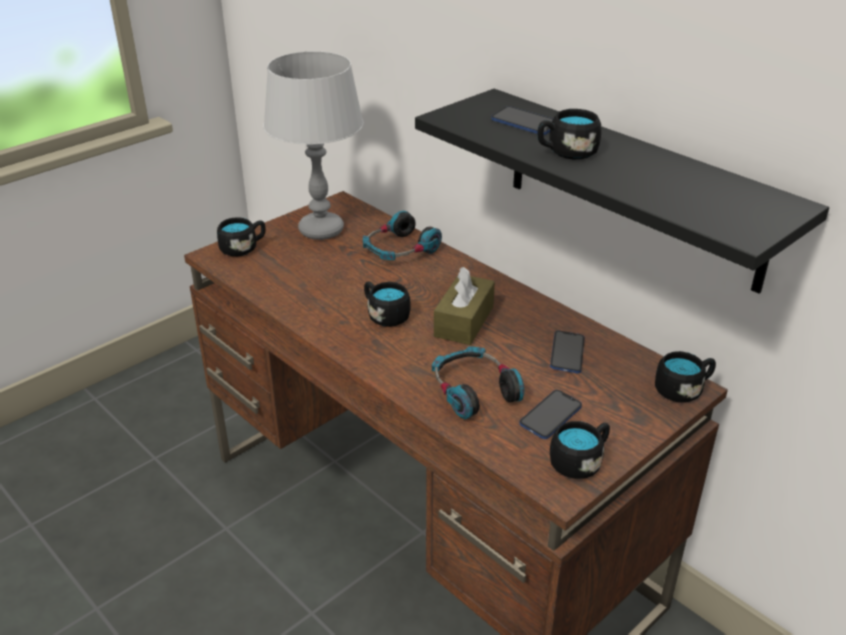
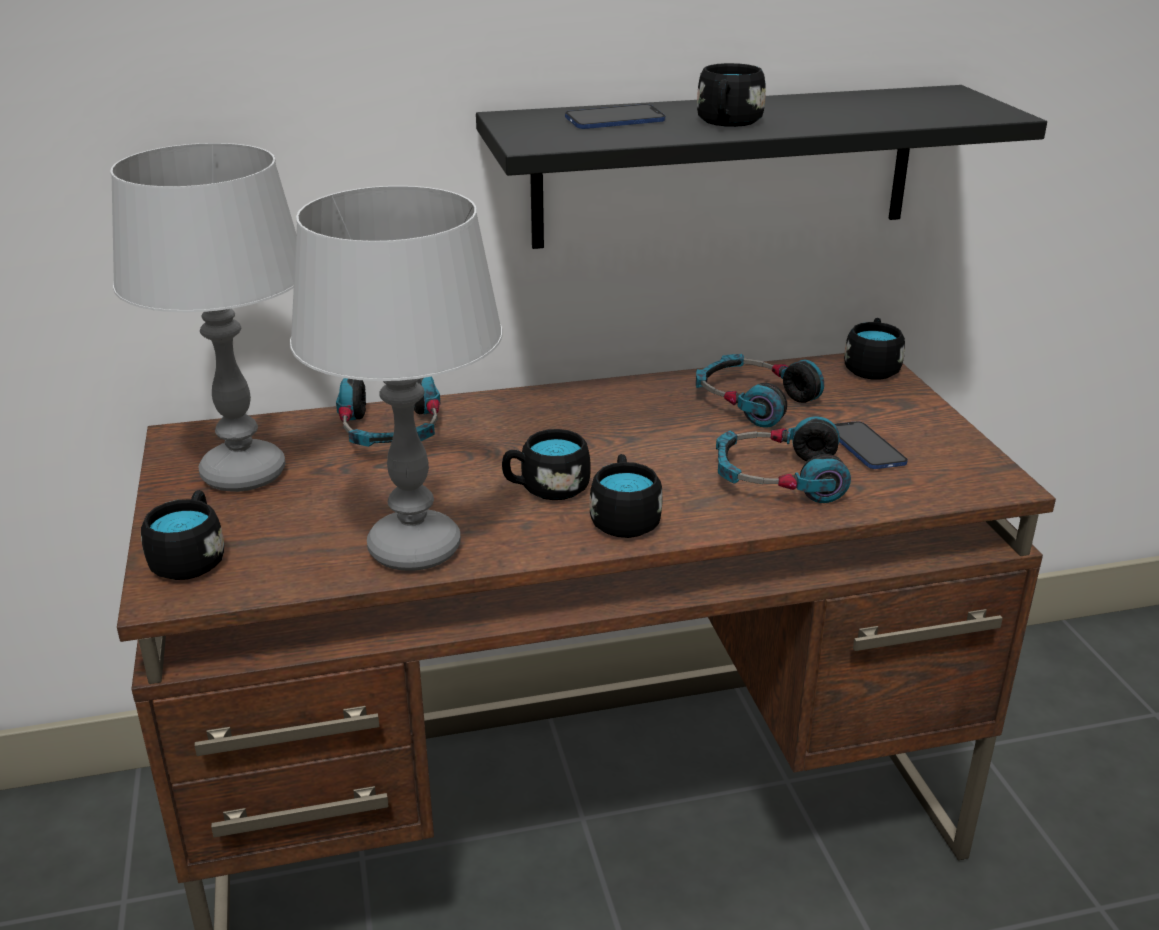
camera: 60 degrees left, 5 degrees down
brown tissue box [434,267,495,345] -> none
phone [550,331,585,373] -> headphones [696,354,824,428]
black mug [550,421,610,479] -> black mug moved to [589,454,663,538]
none -> grey table lamp [290,186,503,571]

